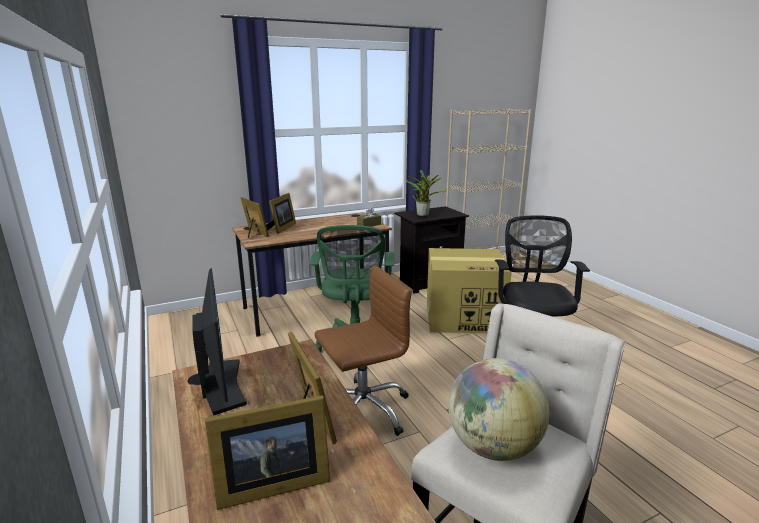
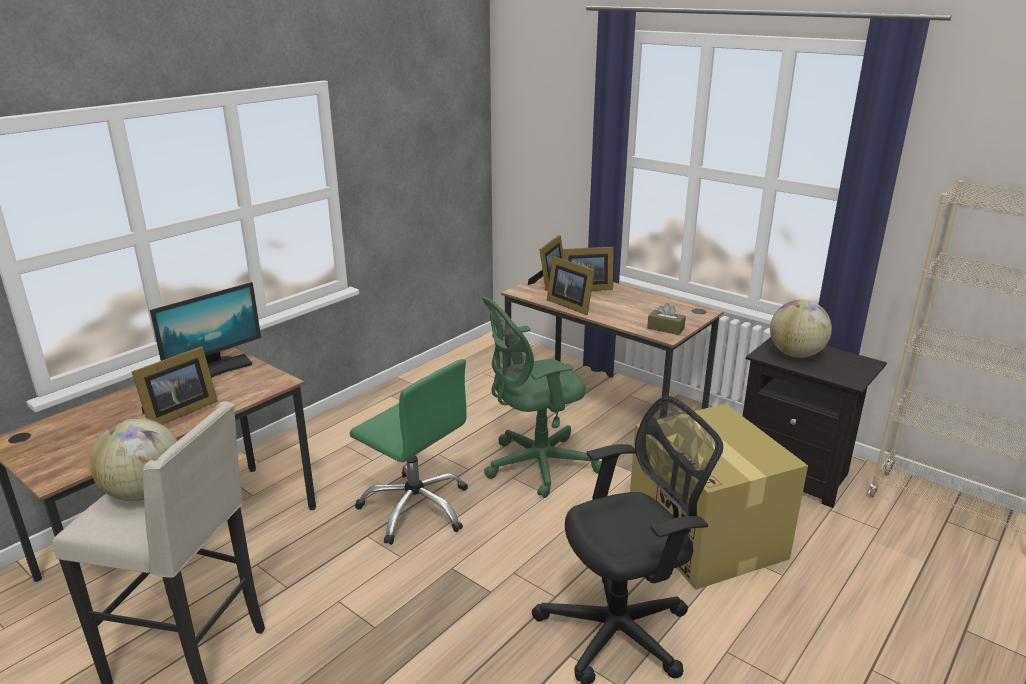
camera: 65 degrees right, 5 degrees up
picture frame [205,395,330,510] -> picture frame moved to [547,257,595,315]
brown office chair [315,265,412,436] -> green office chair [349,359,468,545]
potted plant [406,170,447,217] -> globe [770,300,832,358]

